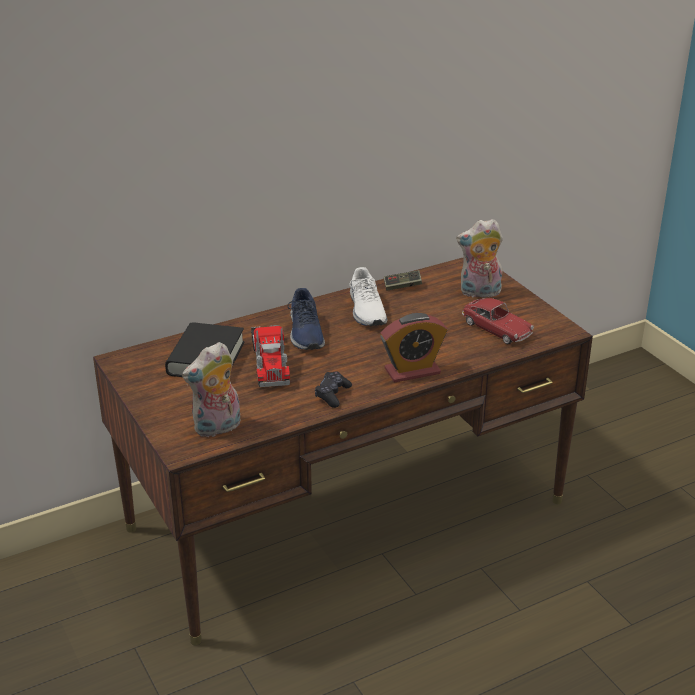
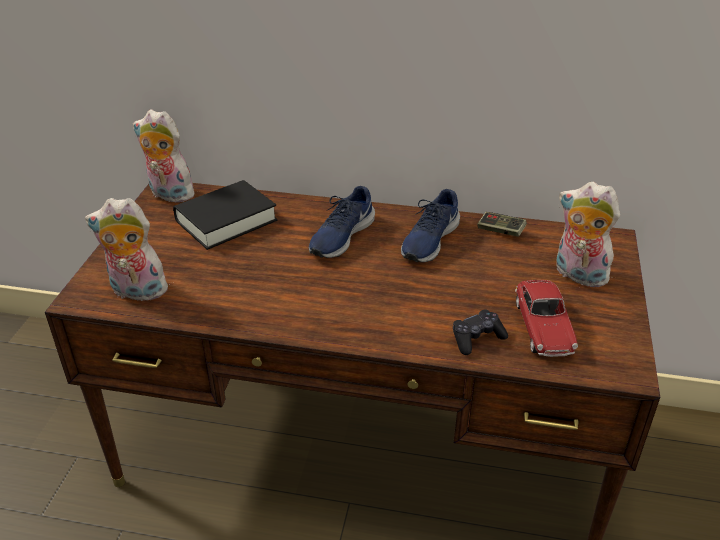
camera: 40 degrees right, 5 degrees up
toy truck [251,325,290,387] -> none
black game controller [315,372,352,408] -> black game controller moved to [453,309,508,355]
white shoe [349,267,387,326] -> blue shoe [401,189,460,262]
alarm clock [380,313,447,382] -> none
none -> plush toy [133,109,198,202]

